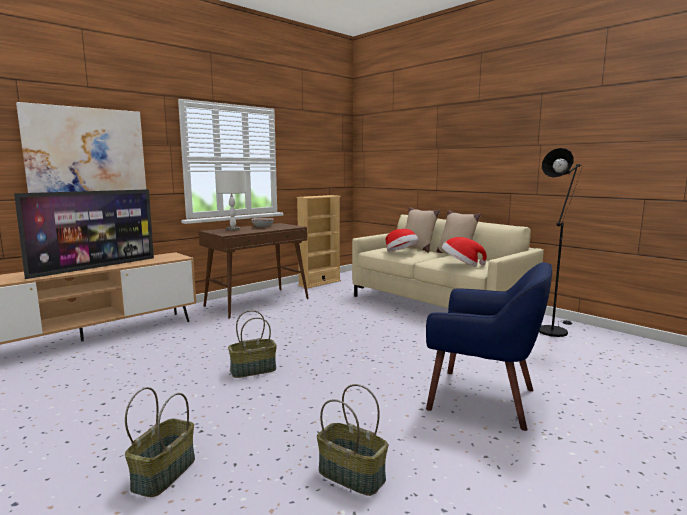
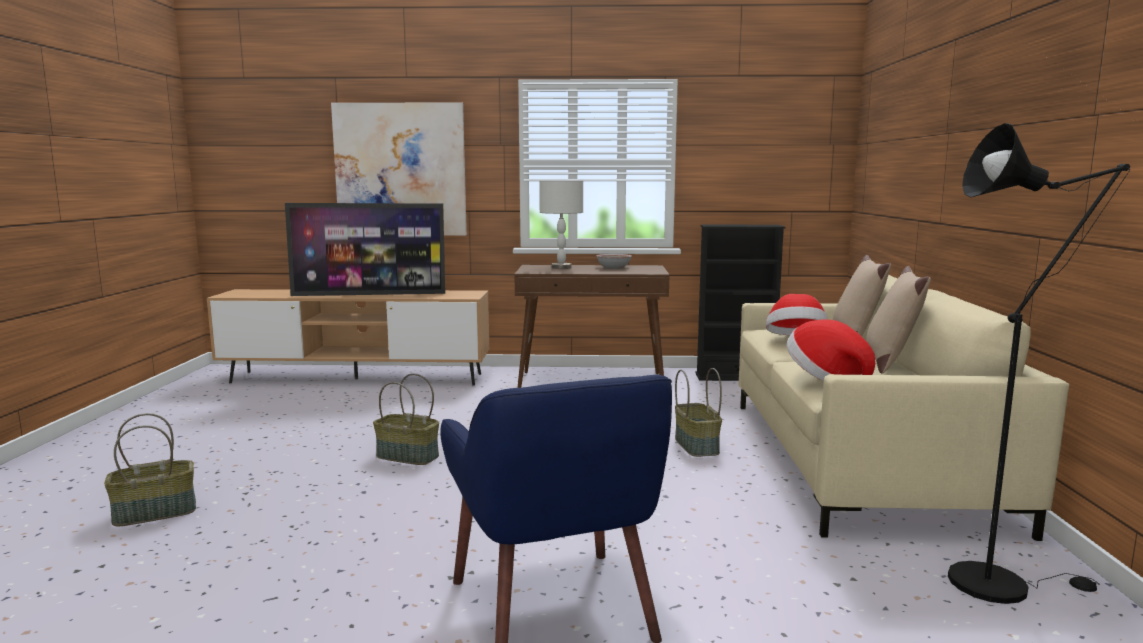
camera: 45 degrees right, 0 degrees up
beige bookcase [296,195,341,289] -> black bookcase [696,225,786,381]
basket [317,384,388,496] -> basket moved to [675,368,722,457]

